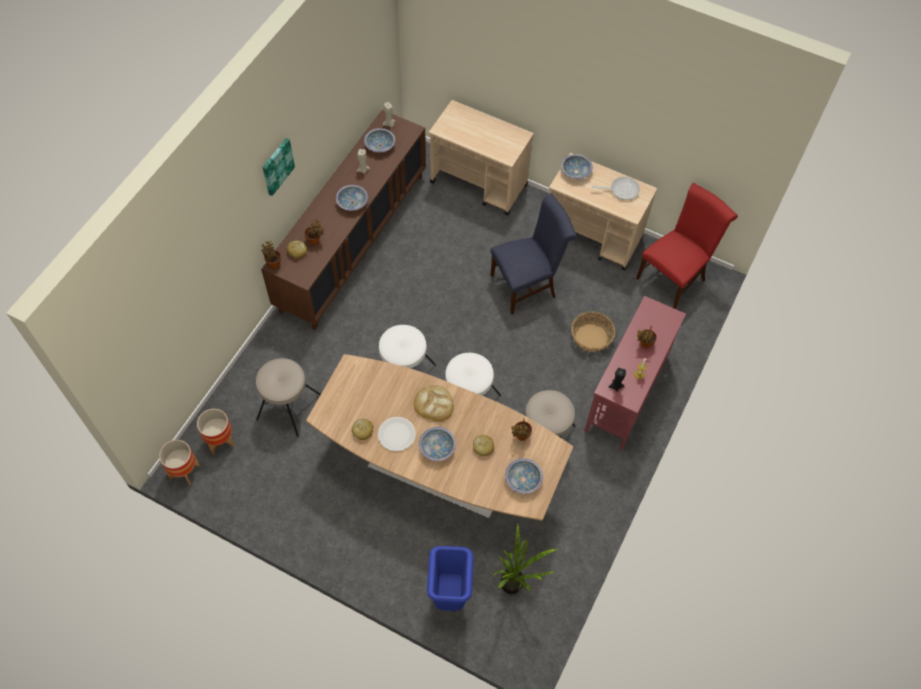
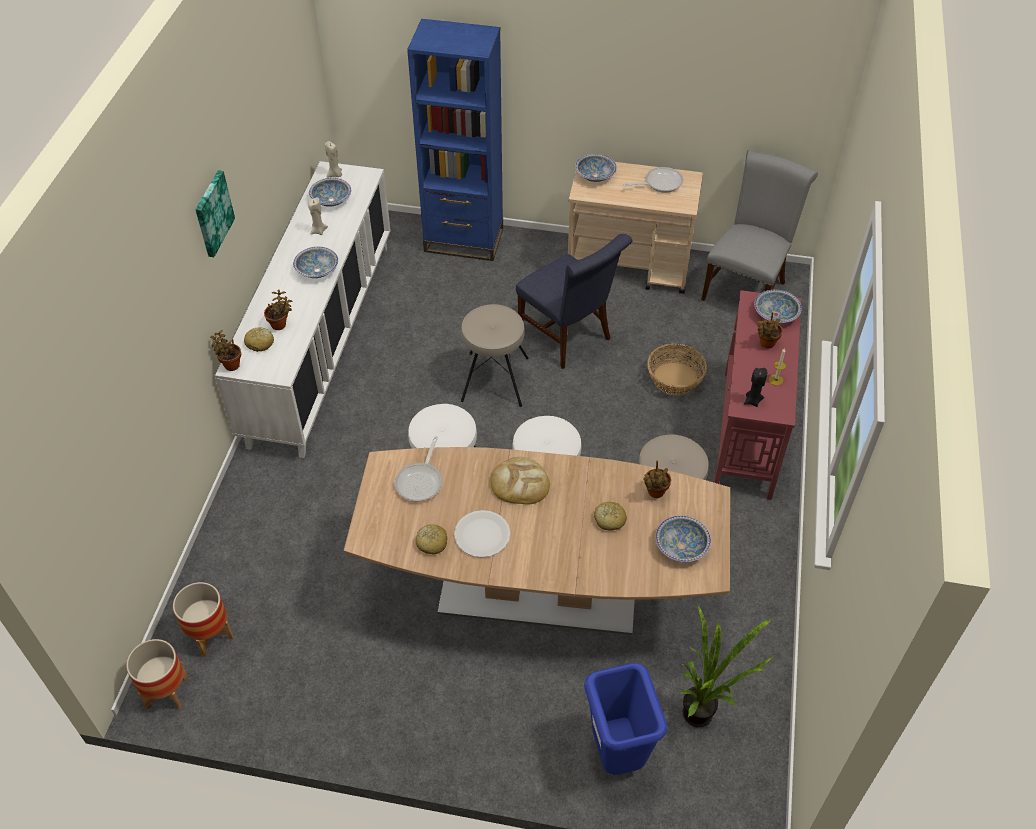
camera: 15 degrees left, 10 degrees down
beige stool [256,358,321,437] -> beige stool moved to [461,304,529,407]
brown cabinet [261,110,426,330] -> white cabinet [215,161,391,458]
bowl [419,427,456,461] -> bowl moved to [754,290,802,323]
beige cart [429,100,534,215] -> blue bookcase [407,19,503,261]
blue chair [490,193,577,315] -> blue chair turned 90 degrees clockwise [516,234,633,369]
red chair [636,183,738,309] -> grey chair [701,150,818,301]
none -> frying pan [395,436,442,502]

